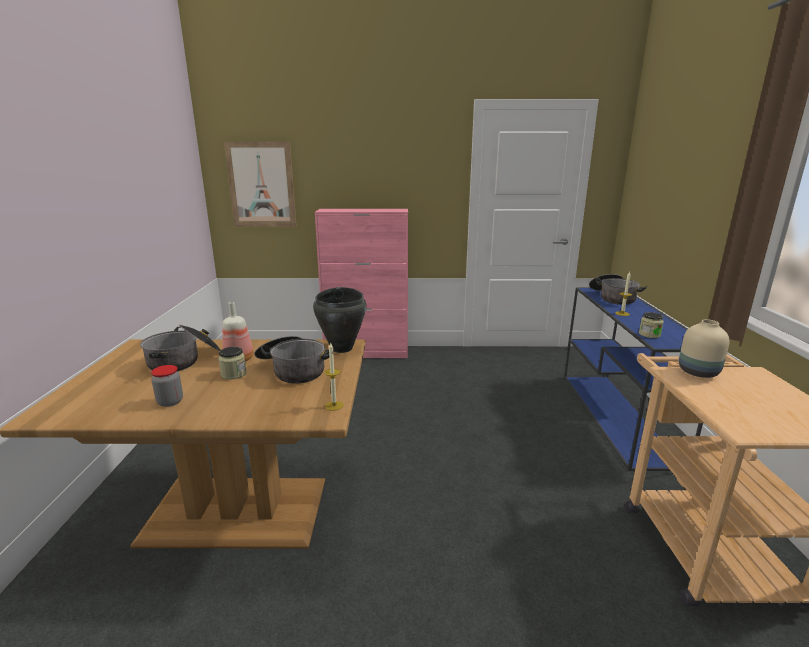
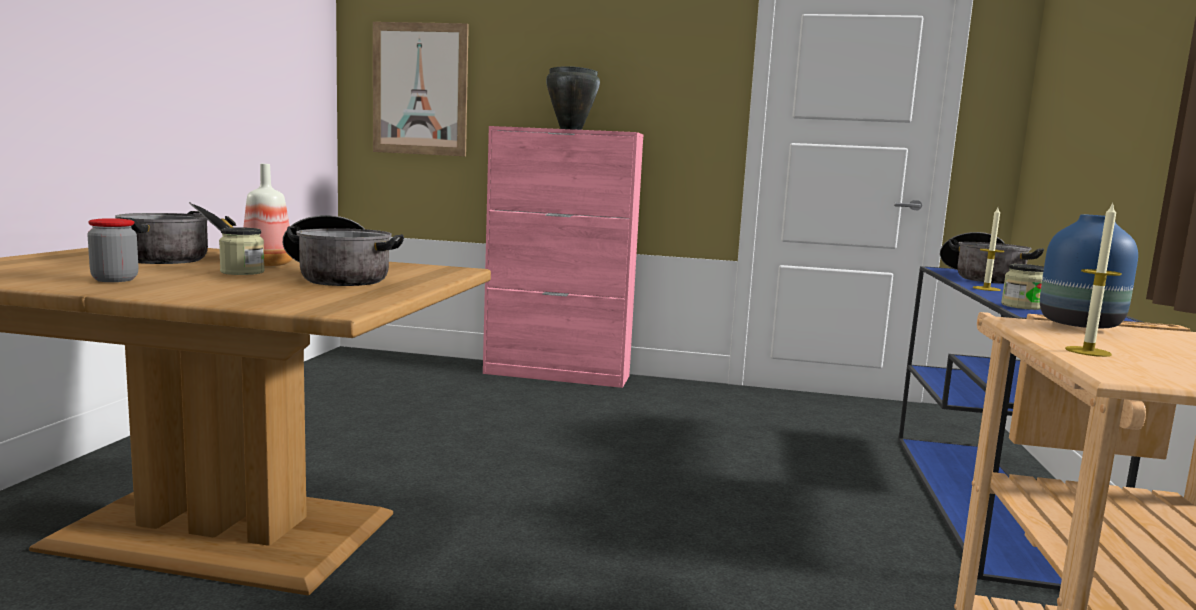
camera: 10 degrees right, 10 degrees down
black cooking pot [313,287,367,353] -> black cooking pot moved to [546,66,600,130]
candle [324,343,343,411] -> candle moved to [1065,203,1122,357]
beige vase [679,319,730,378] -> blue vase [1040,214,1138,329]

